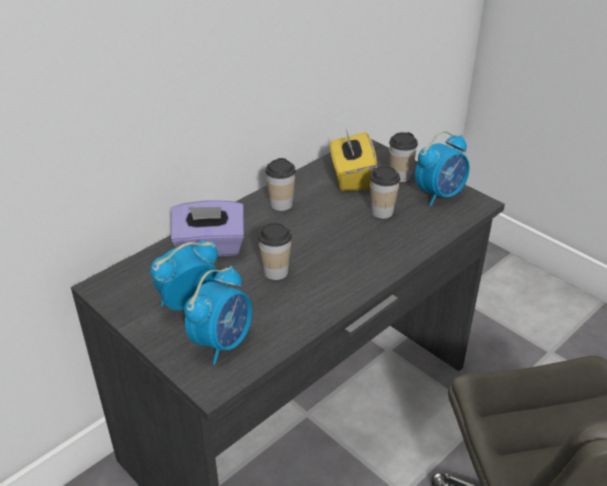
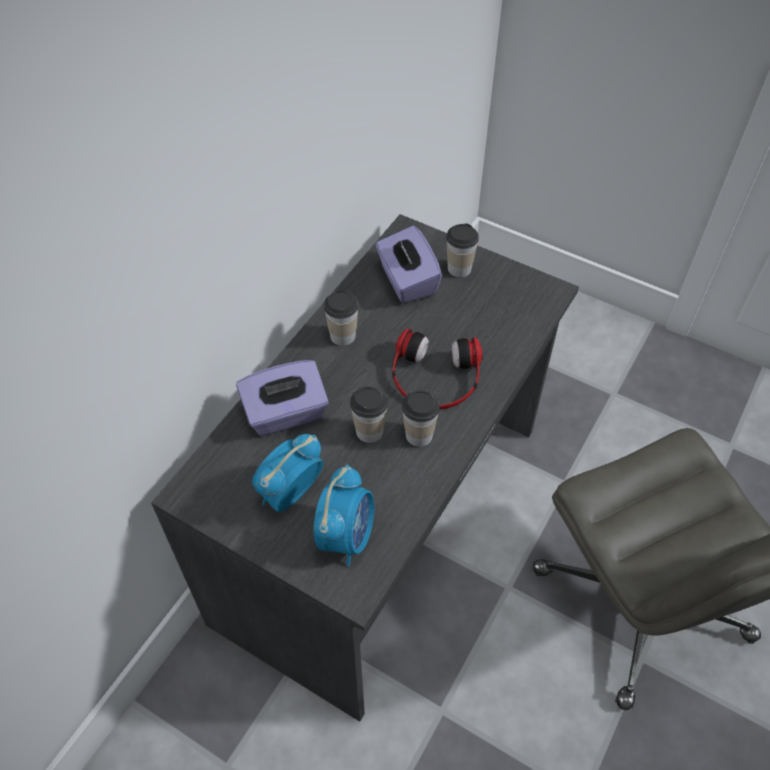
camera: 15 degrees left, 15 degrees up
yellow tissue box [330,129,377,191] -> purple tissue box [376,226,442,303]
cup [370,166,400,219] -> cup moved to [402,390,440,447]
alarm clock [415,131,470,206] -> none
none -> headphones [392,328,483,409]

